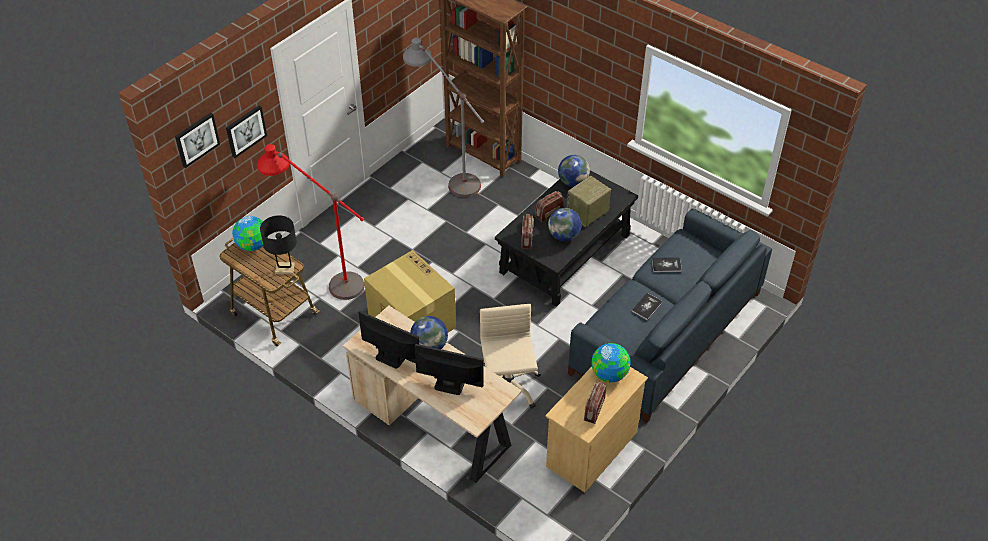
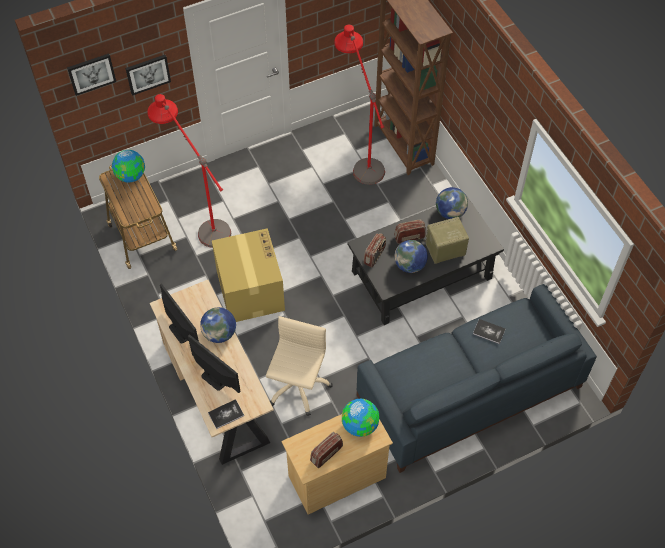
camera: 25 degrees right, 10 degrees up
black table lamp [260,215,297,274] -> none
grey floor lamp [403,38,485,197] -> red floor lamp [334,25,385,185]
book [631,293,663,320] -> book moved to [208,399,244,429]

